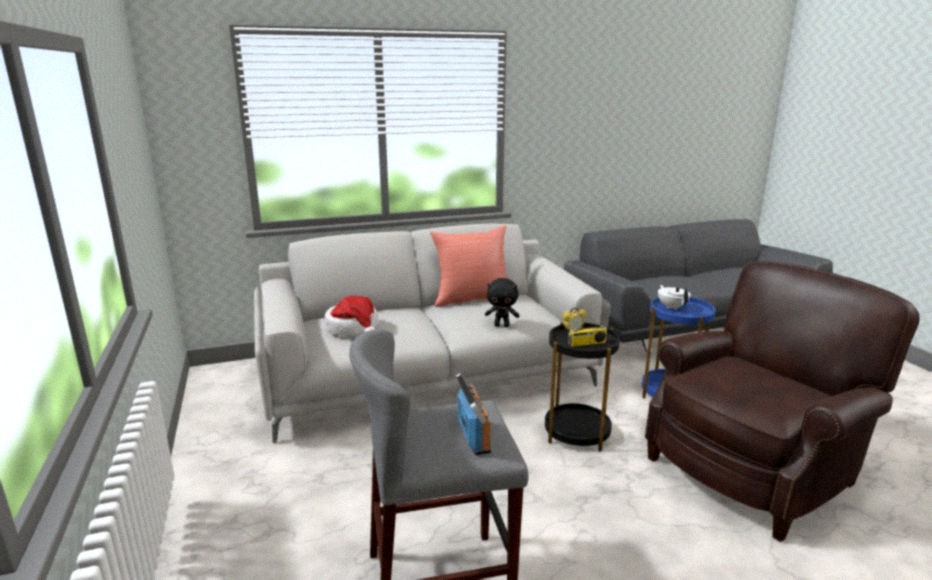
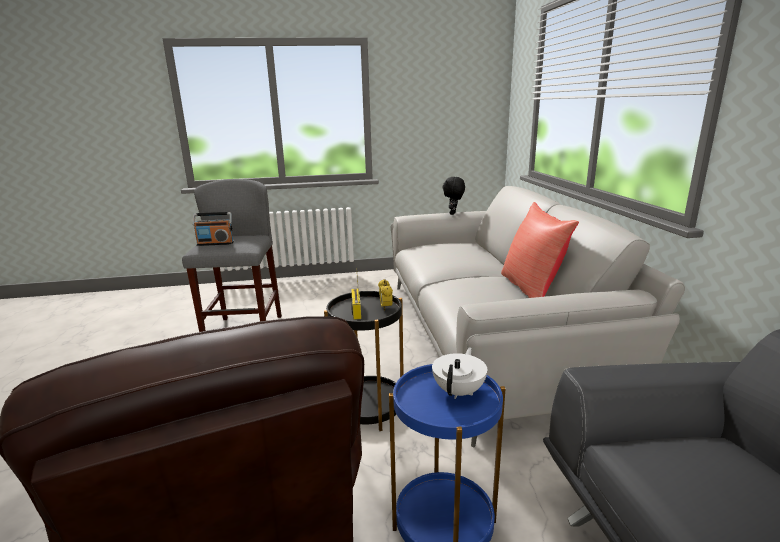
camera: 100 degrees right, 0 degrees up
hat [325,296,379,336] -> none
black plush toy [485,278,520,327] -> black plush toy moved to [443,177,465,215]
white teapot [658,285,691,310] -> white teapot turned 60 degrees counterclockwise [432,347,487,399]

